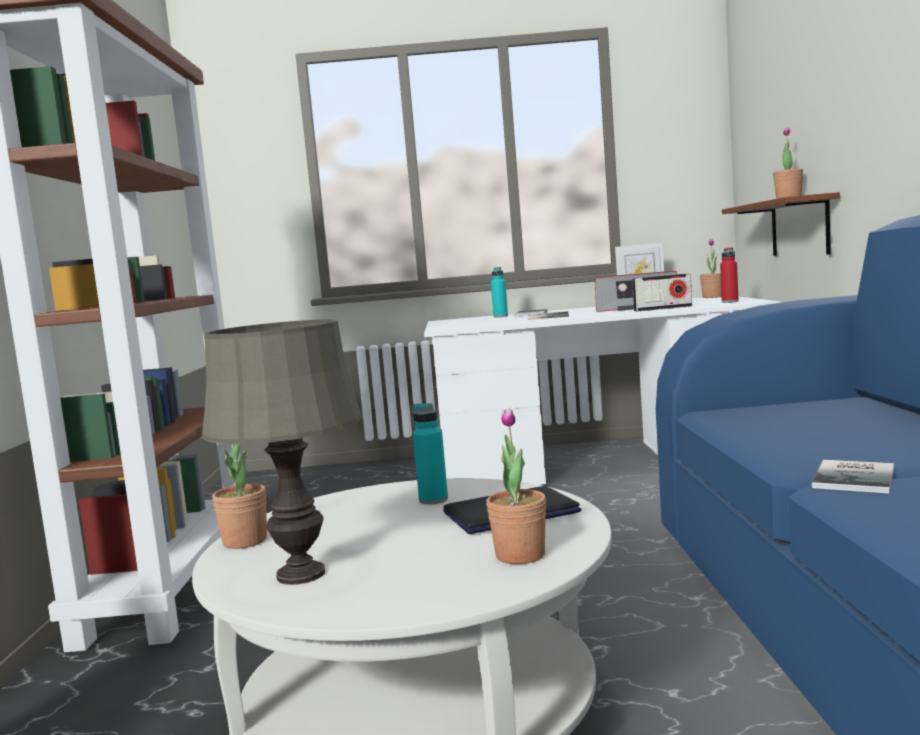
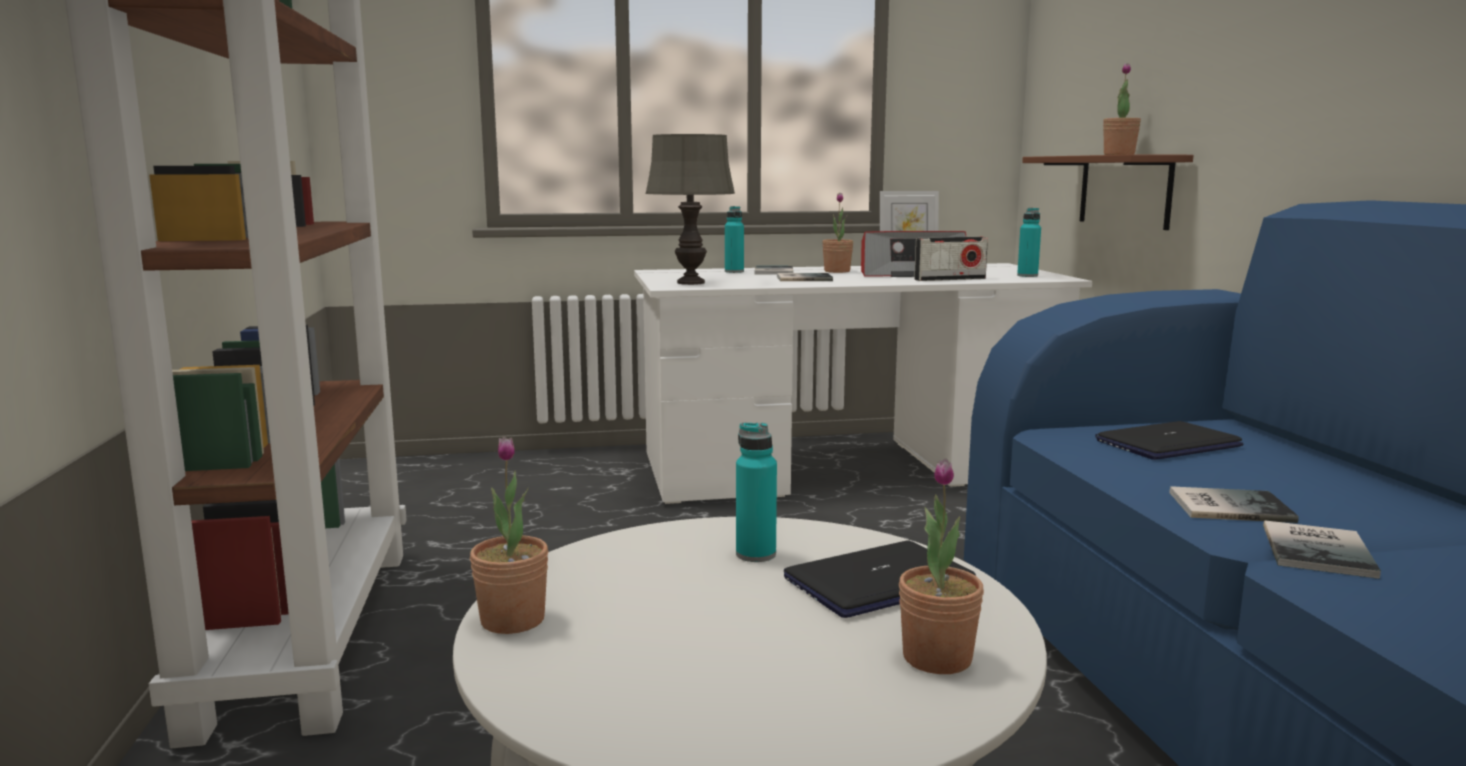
camera: 10 degrees left, 5 degrees up
grey table lamp [202,319,362,585] -> grey table lamp moved to [646,134,735,285]
potted plant [700,239,721,298] -> potted plant moved to [822,193,853,273]
red bottle [720,248,739,303] -> turquoise bottle [1017,208,1041,277]
none -> laptop [1095,421,1243,460]
none -> book [1169,486,1299,523]

